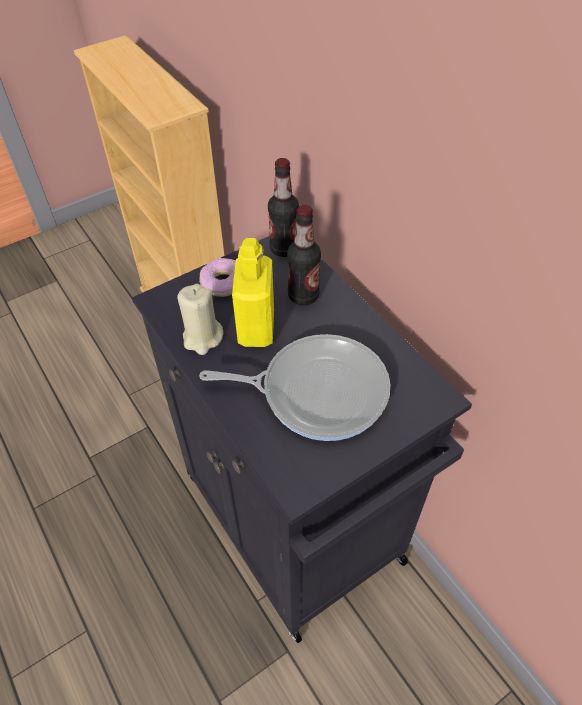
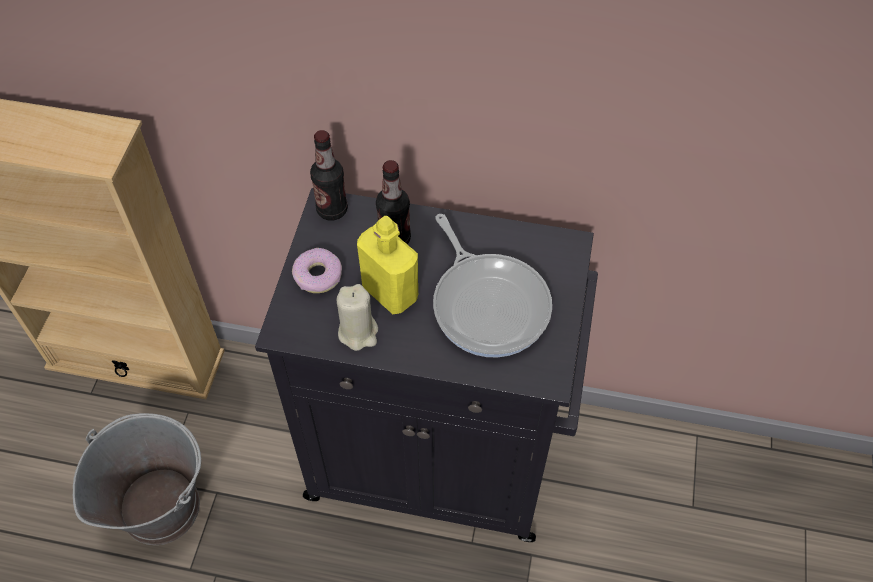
camera: 45 degrees left, 5 degrees up
frying pan [199,334,390,441] -> frying pan turned 105 degrees clockwise [433,214,552,357]
none -> grey bucket [73,413,201,545]

